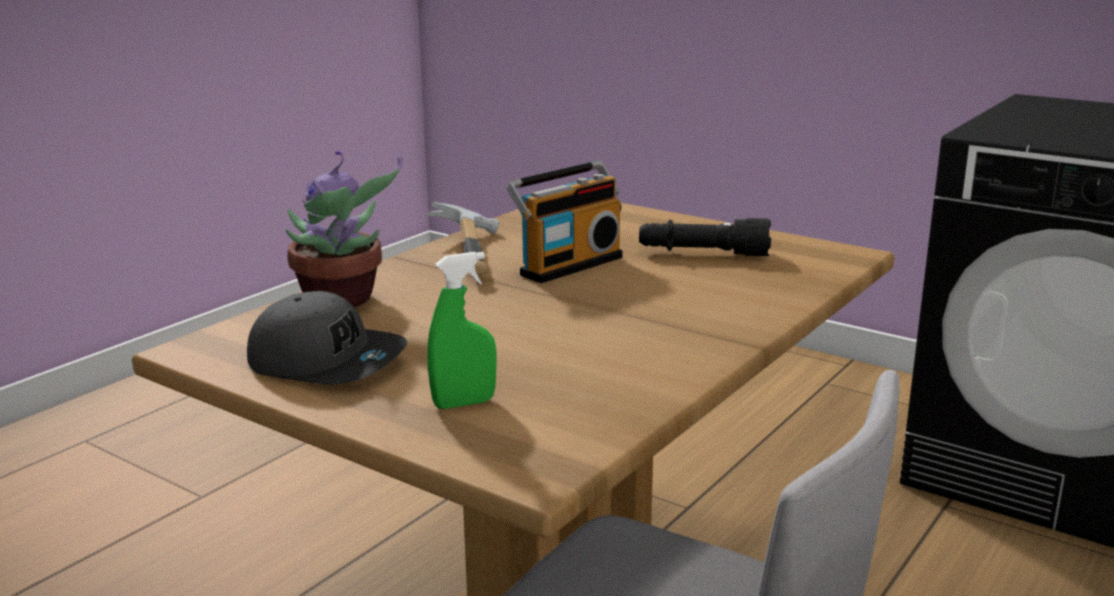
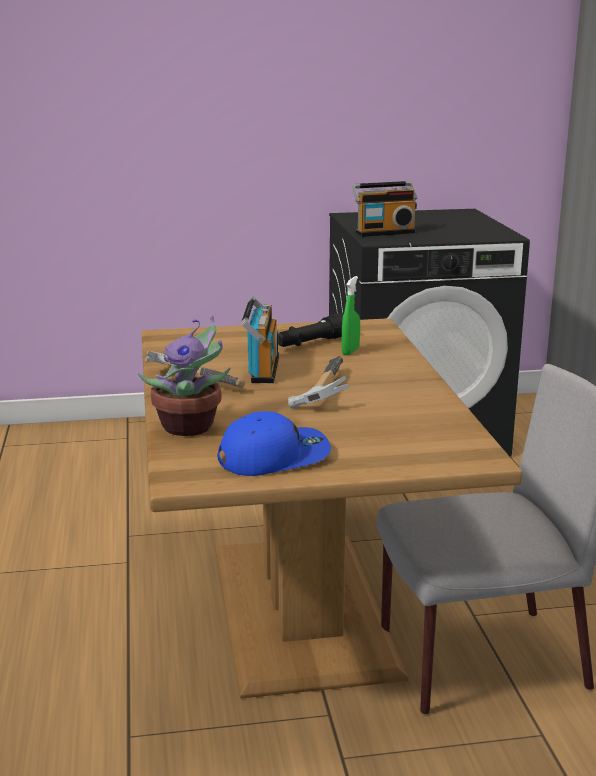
camera: 45 degrees left, 0 degrees up
grey cap [247,291,408,384] -> blue cap [217,411,331,476]
green spray bottle [427,252,497,409] -> green spray bottle moved to [341,276,360,355]
none -> hammer [288,356,350,409]
none -> radio [352,181,417,237]

